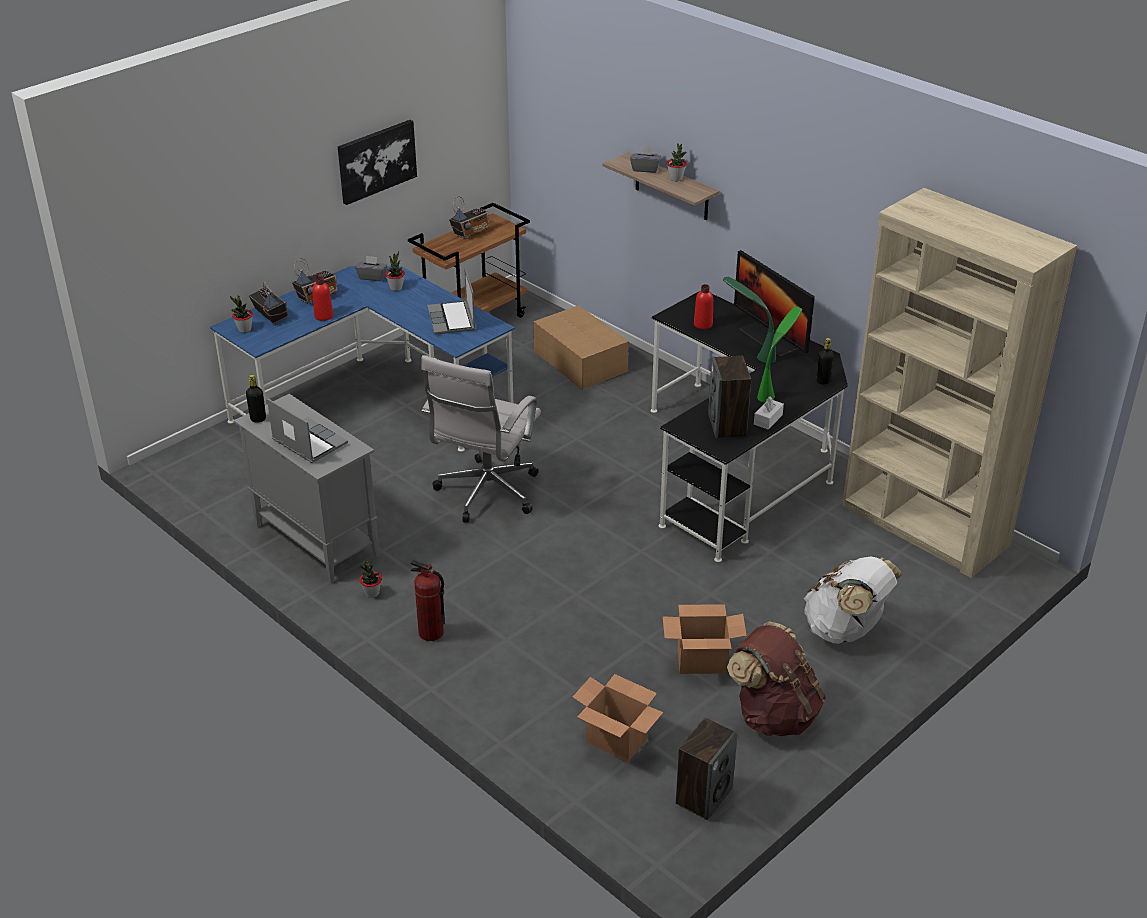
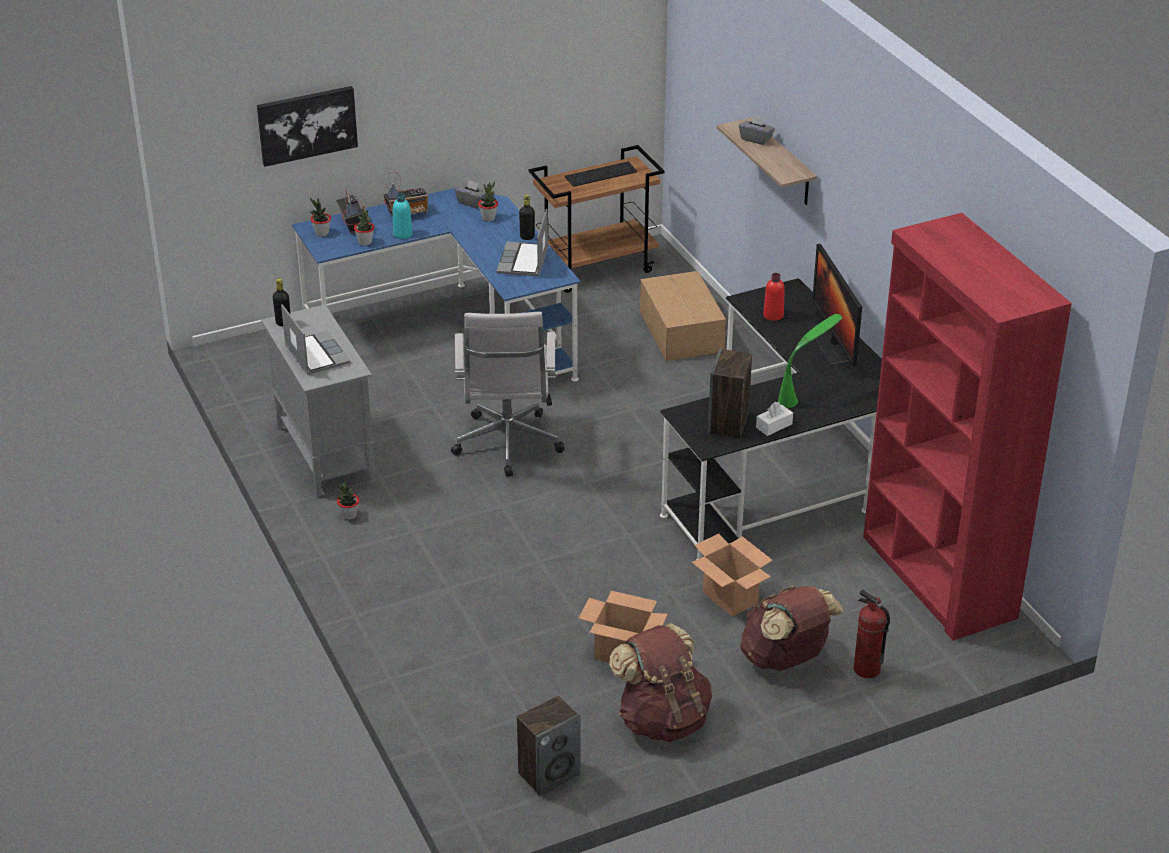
camera: 20 degrees right, 0 degrees up
red bottle [312,276,333,321] -> turquoise bottle [393,193,413,239]
picture [338,120,417,205] -> picture moved to [257,86,358,167]
fire extinguisher [411,560,445,641] -> fire extinguisher moved to [854,590,890,678]
white office chair [421,355,541,523] -> white office chair turned 45 degrees counterclockwise [451,312,565,477]
radio [449,196,489,239] -> keyboard [565,161,637,187]
cardboard box [573,674,663,762] -> cardboard box moved to [692,534,773,617]
potted plant [667,143,687,181] -> potted plant moved to [354,208,375,246]
green table lamp [723,276,776,363] -> none
white backpack [804,557,902,644] -> brown backpack [740,586,844,671]
black bottle [816,338,834,385] -> black bottle moved to [519,195,535,240]
beige bookcase [842,188,1077,578] -> red bookcase [863,213,1072,641]

